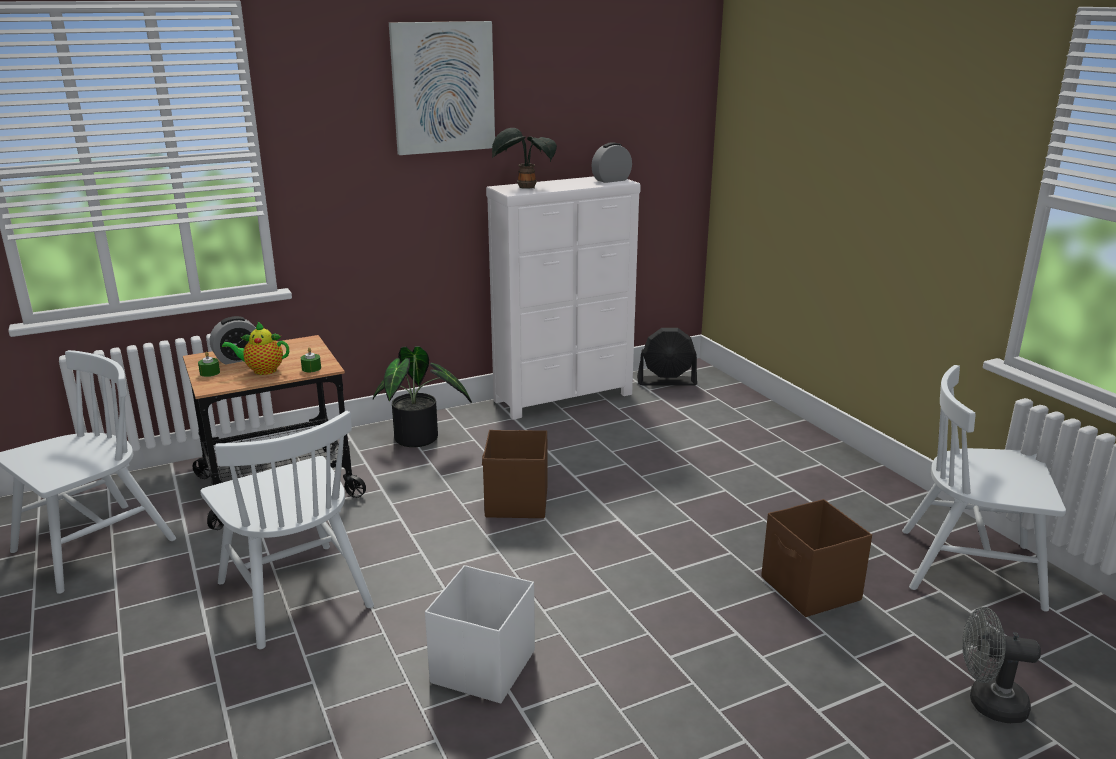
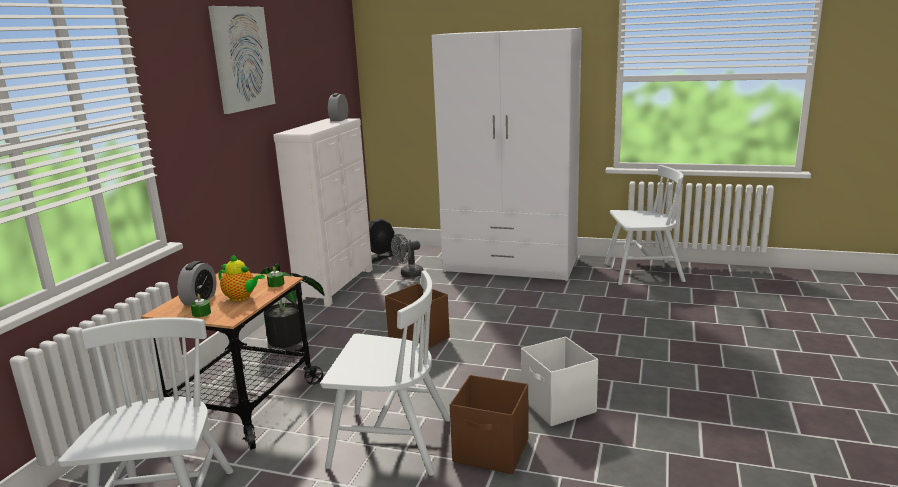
camera: 45 degrees left, 5 degrees down
teapot [222,321,289,375] -> teapot turned 105 degrees counterclockwise [218,254,265,301]
potted plant [492,128,557,189] -> none
brown storage box [761,499,872,617] -> brown storage box moved to [450,375,529,474]
white chair [902,365,1066,612] -> white chair turned 150 degrees counterclockwise [605,165,686,285]
grey fan [962,607,1041,723] -> grey fan moved to [391,234,424,278]
none -> white wardrobe [431,28,582,281]

